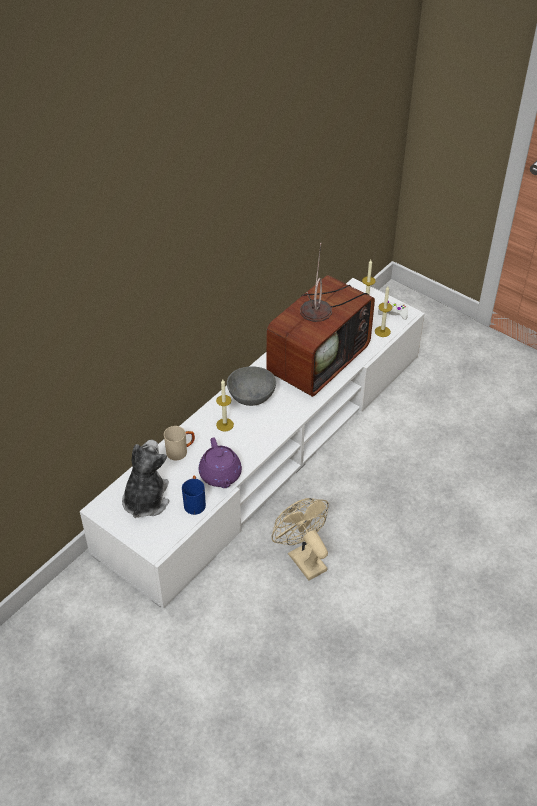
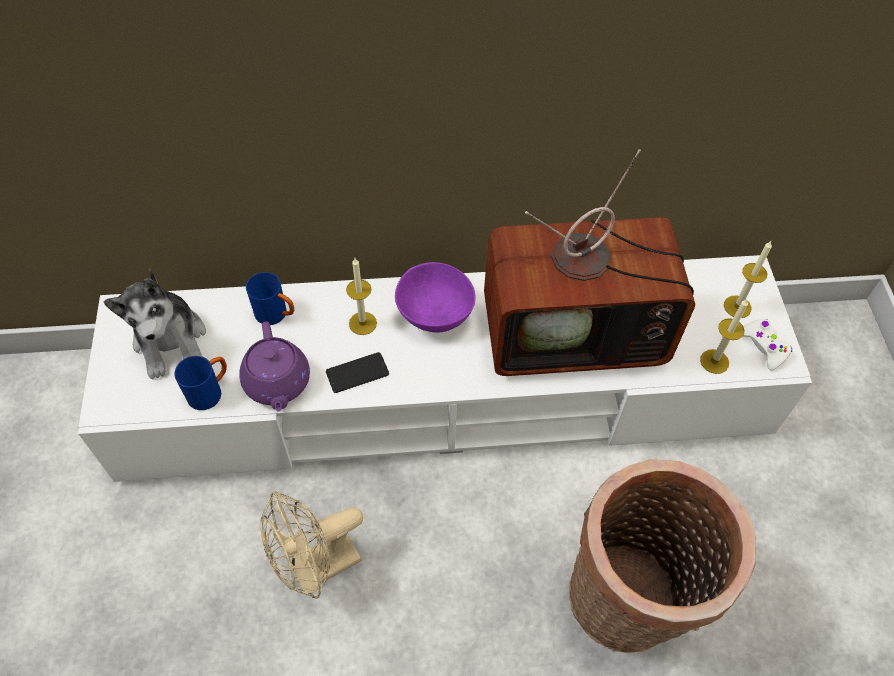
camera: 45 degrees right, 10 degrees up
plush toy [122,440,169,518] -> plush toy turned 105 degrees clockwise [103,268,206,379]
beige mug [164,426,195,460] -> blue mug [246,272,295,325]
purple teapot [199,437,242,488] -> purple teapot turned 45 degrees counterclockwise [239,321,310,412]
grey bowl [227,366,276,406] -> purple bowl [395,262,476,333]
beige fan [272,498,329,580] -> beige fan turned 135 degrees counterclockwise [260,491,363,599]
none -> phone [326,352,389,393]
none -> basket [569,459,756,653]

